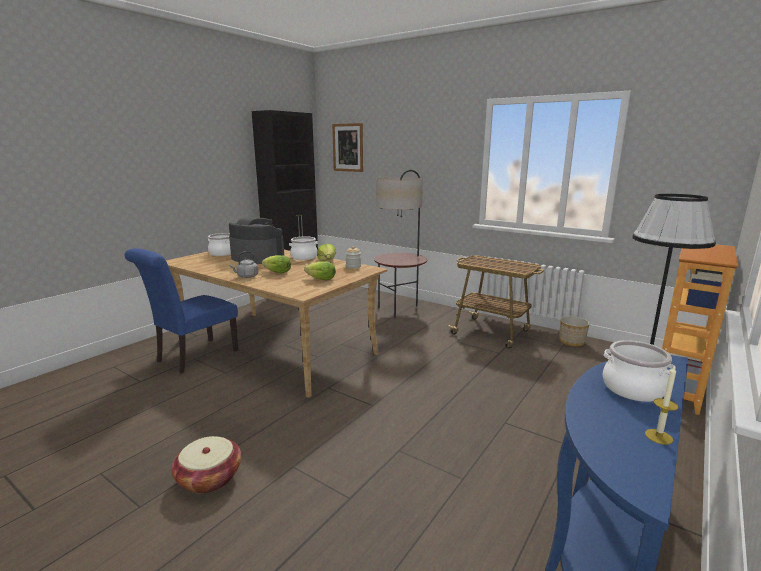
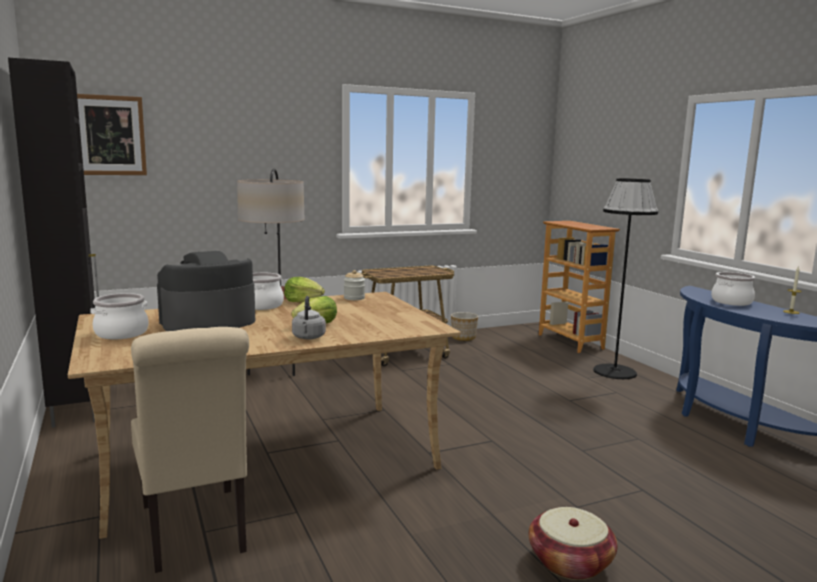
camera: 60 degrees left, 5 degrees down
blue chair [124,248,238,374] -> beige chair [131,327,249,573]
lettuce [304,261,336,281] -> none

